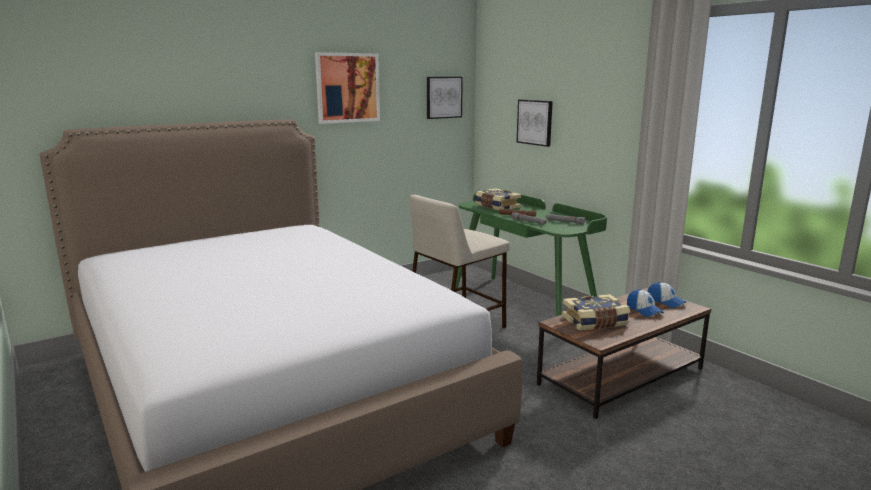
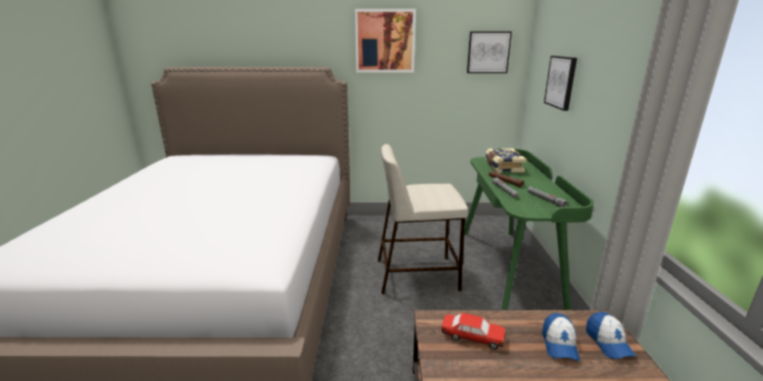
camera: 35 degrees right, 5 degrees up
book [562,294,630,330] -> toy car [441,313,506,350]

